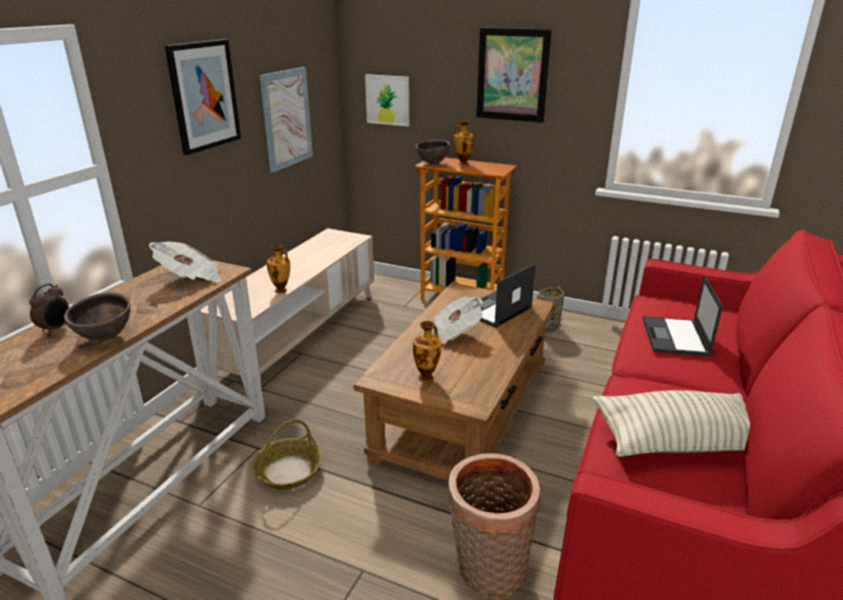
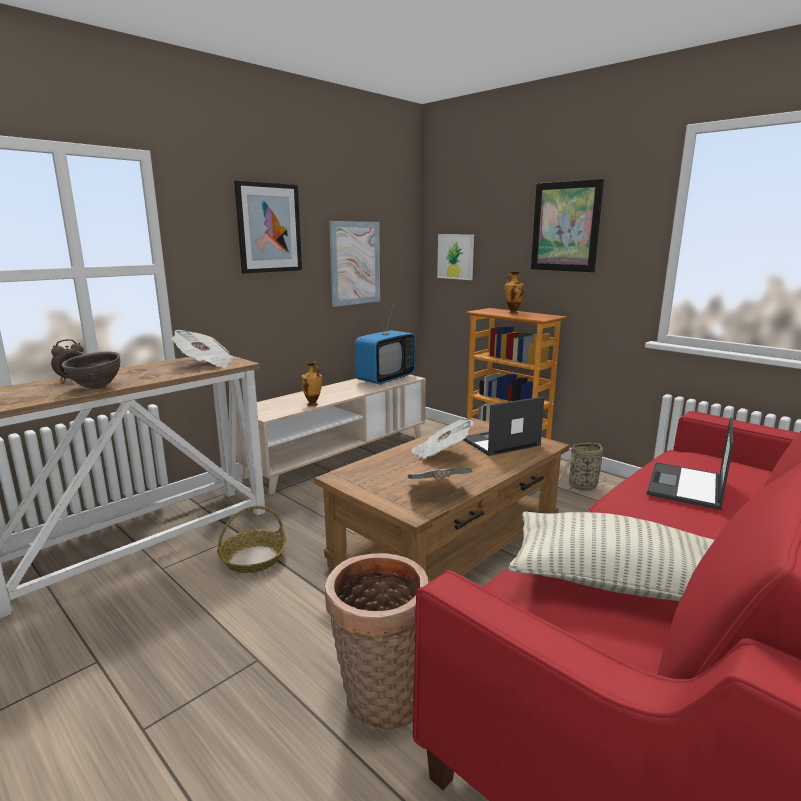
camera: 20 degrees right, 10 degrees down
vase [413,321,442,382] -> none
brown bowl [415,140,450,165] -> none
none -> television [355,302,415,385]
none -> newspaper [407,467,472,480]

